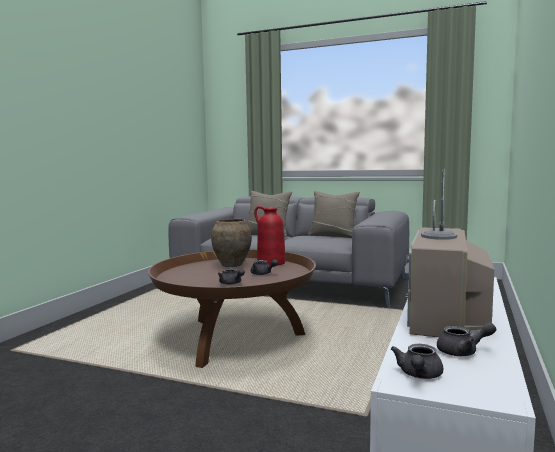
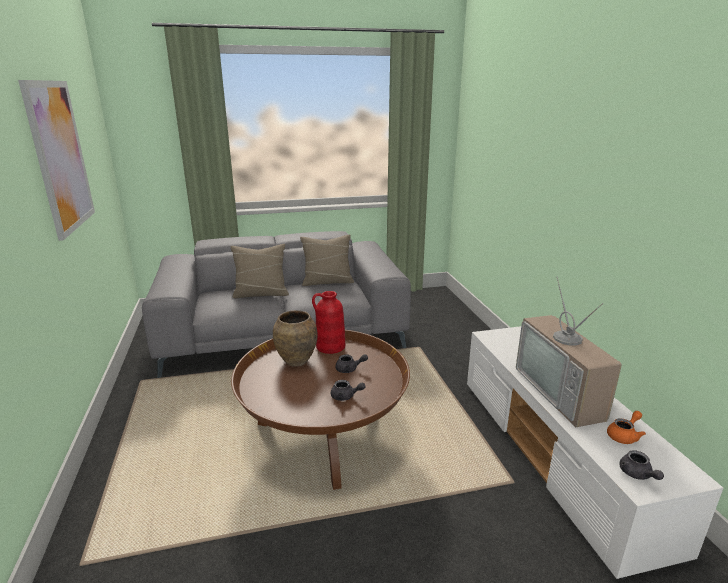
camera: 35 degrees left, 15 degrees up
grey teapot [437,322,496,356] -> orange teapot [607,411,646,444]
none -> picture [18,80,95,241]

